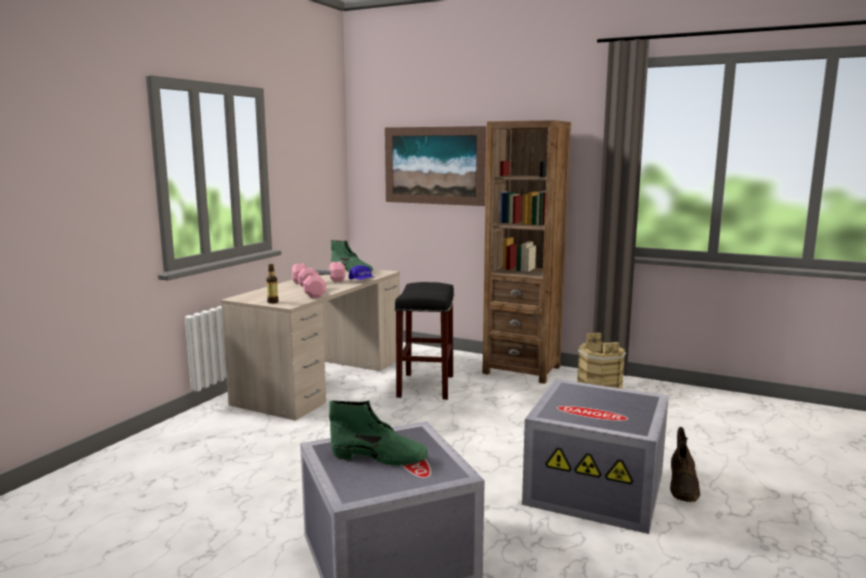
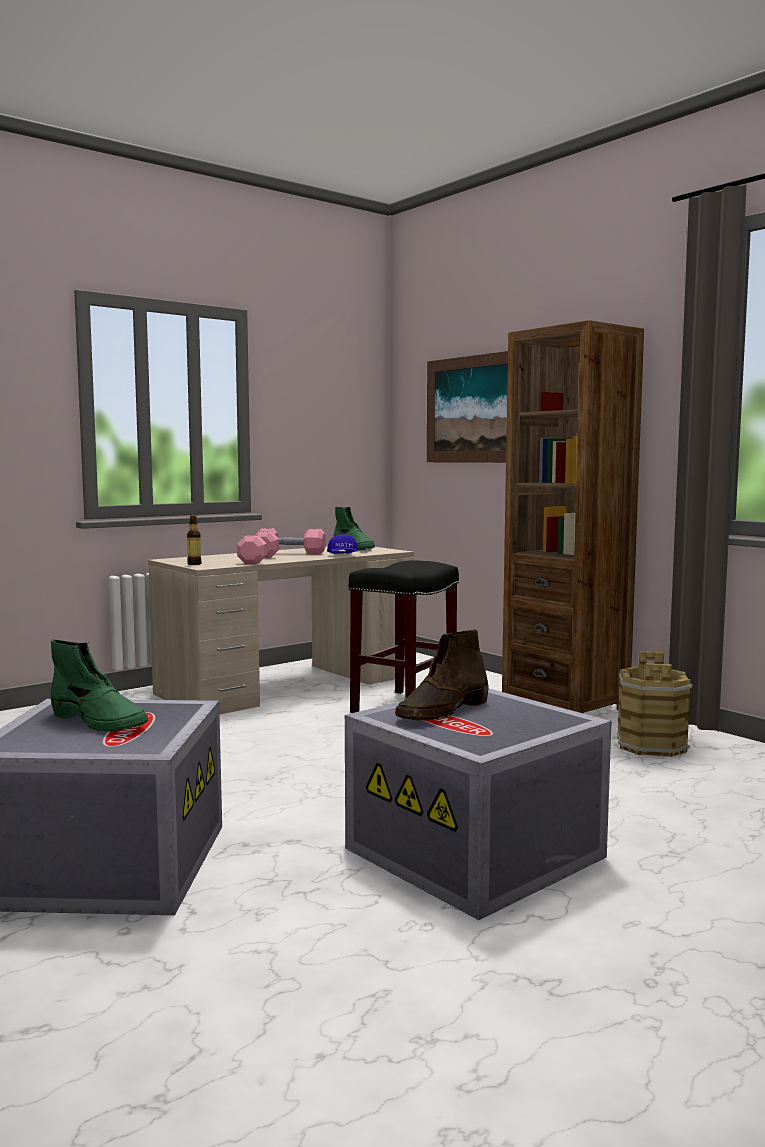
camera: 25 degrees right, 5 degrees down
brown boot [670,427,701,502] -> brown boot moved to [395,629,489,721]

